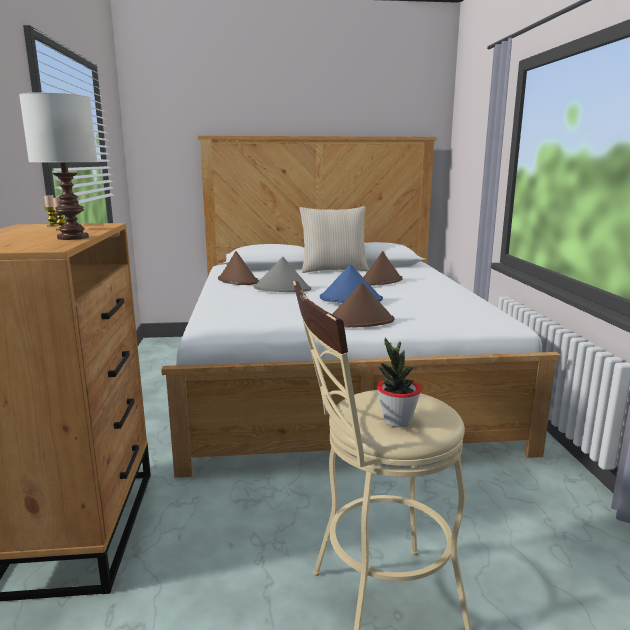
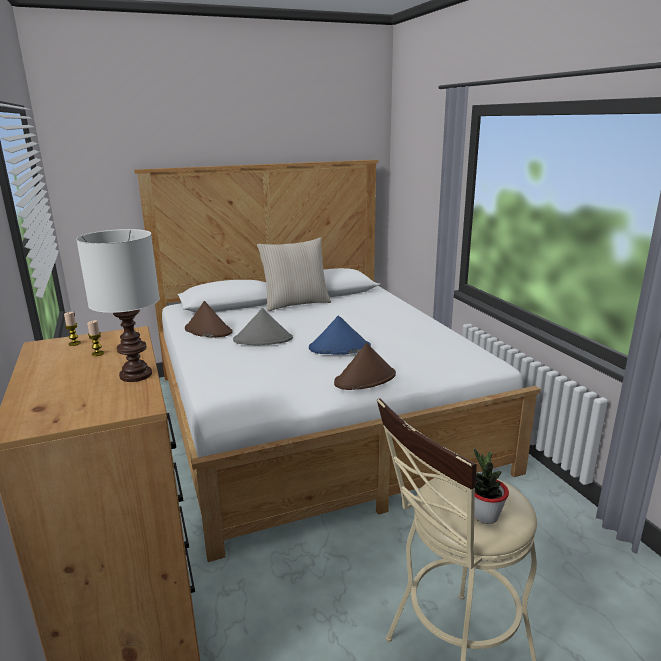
camera: 15 degrees left, 5 degrees up
brown hat [363,251,403,286] -> none

